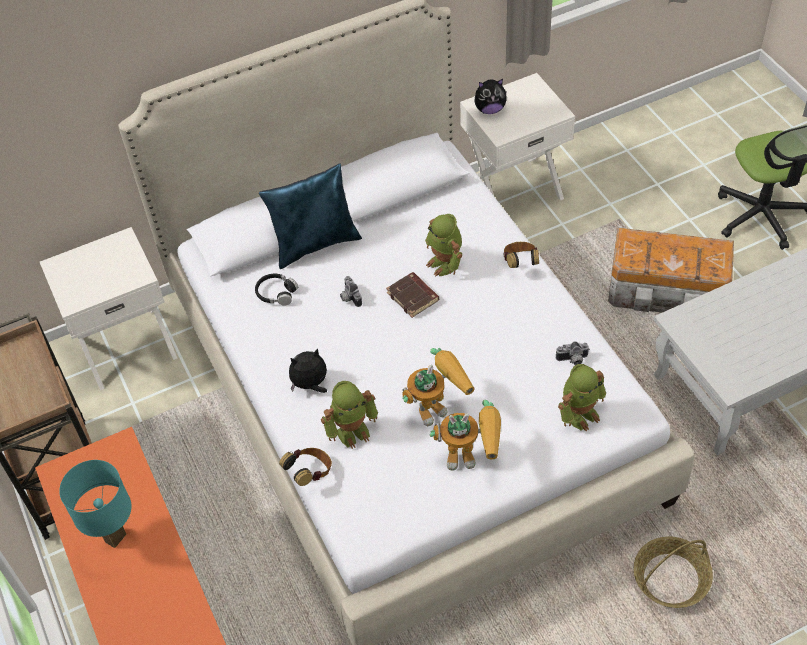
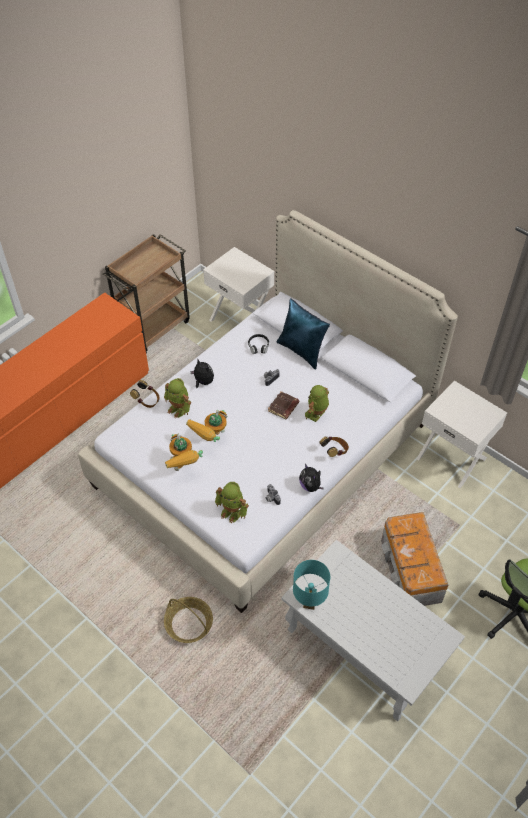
camera: 65 degrees right, 0 degrees up
turquoise table lamp [59,460,132,548] -> turquoise table lamp moved to [293,560,330,610]
toy robot [402,348,475,427] -> toy robot turned 90 degrees clockwise [186,410,227,442]
plush toy [475,79,507,114] -> plush toy moved to [299,464,324,492]

